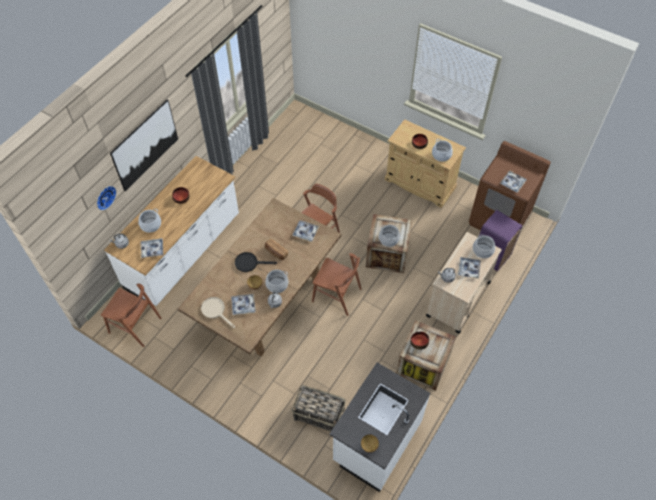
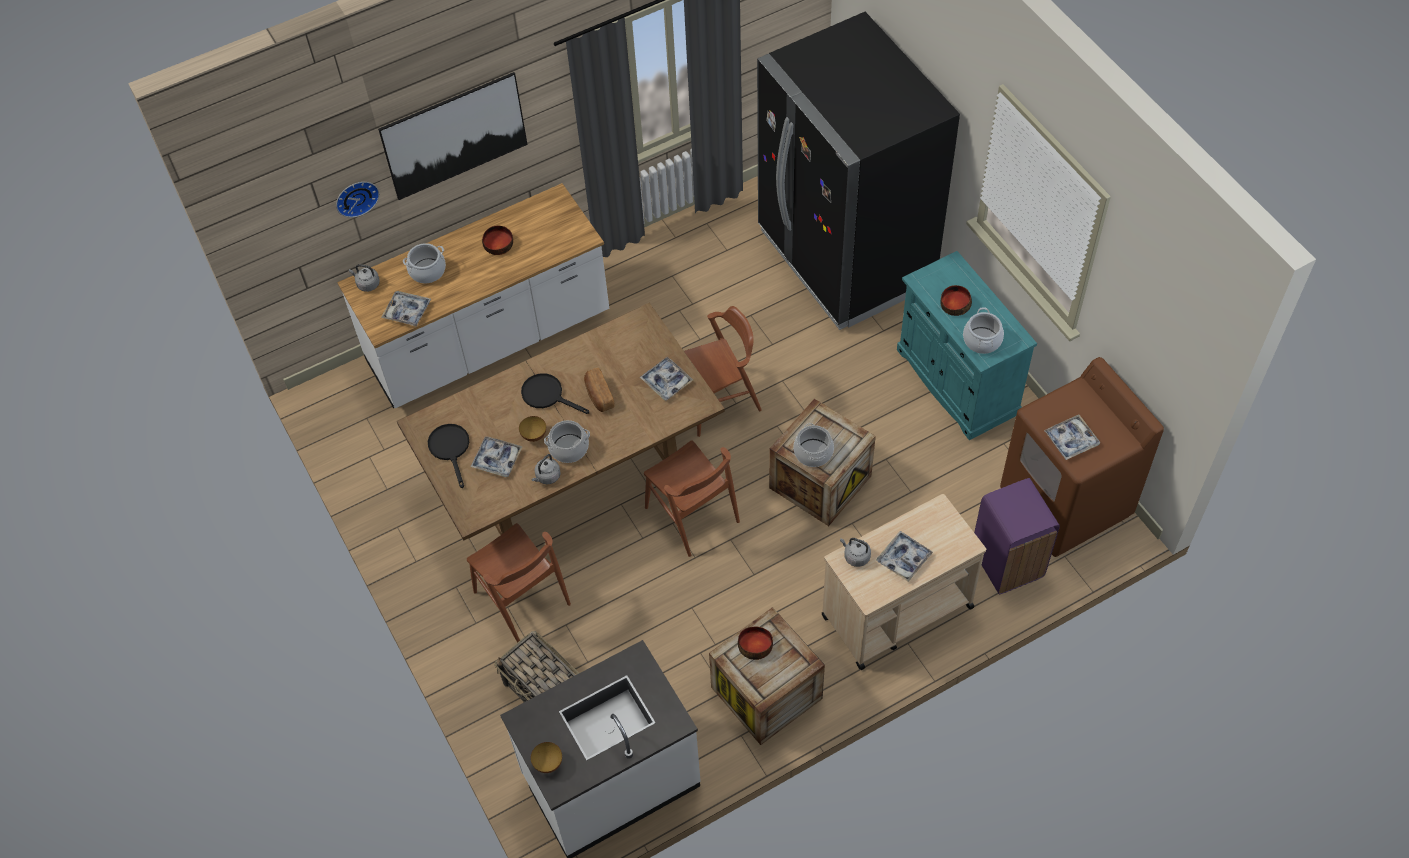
camera: 30 degrees right, 0 degrees up
brown chair [101,283,162,347] -> brown chair moved to [467,523,571,643]
beige frying pan [201,297,235,328] -> black frying pan [428,424,469,488]
beige cabinet [385,119,466,208] -> turquoise cabinet [897,251,1037,440]
cooking pot [473,234,495,258] -> none
none -> black fridge [757,12,960,330]

